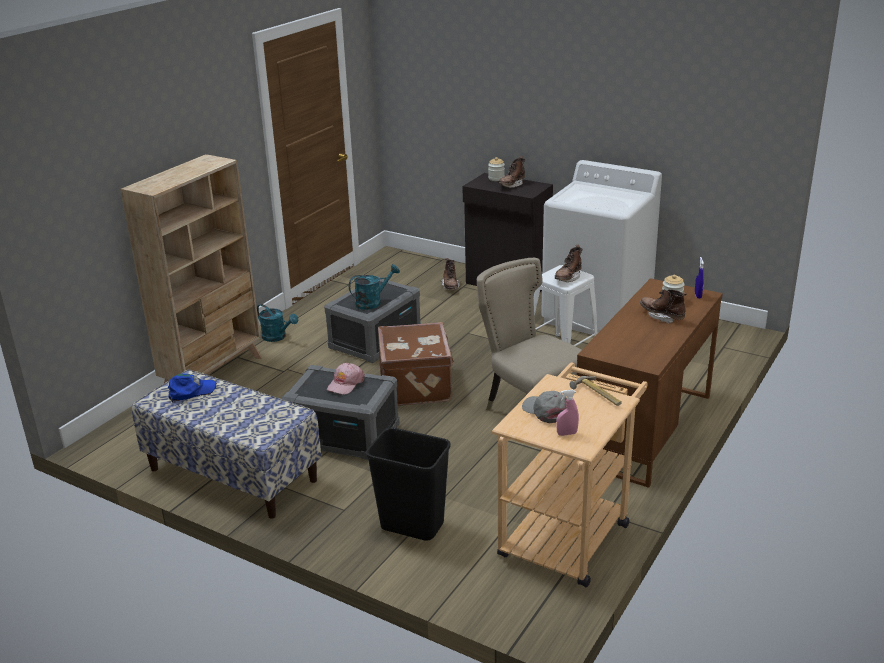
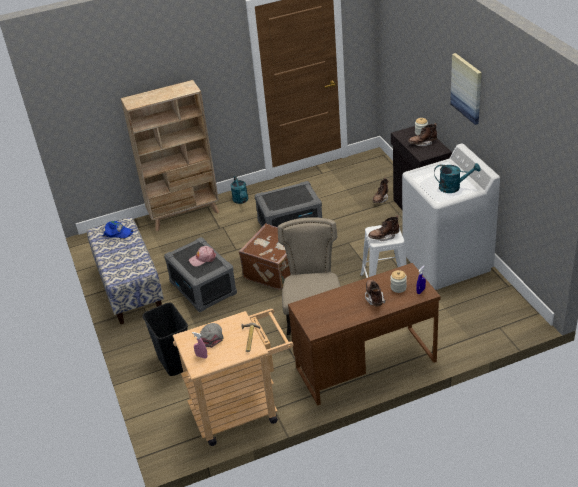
camera: 40 degrees right, 10 degrees up
turquoise watering can [349,264,400,310] -> turquoise watering can moved to [434,163,481,193]
none -> picture [450,53,482,125]

